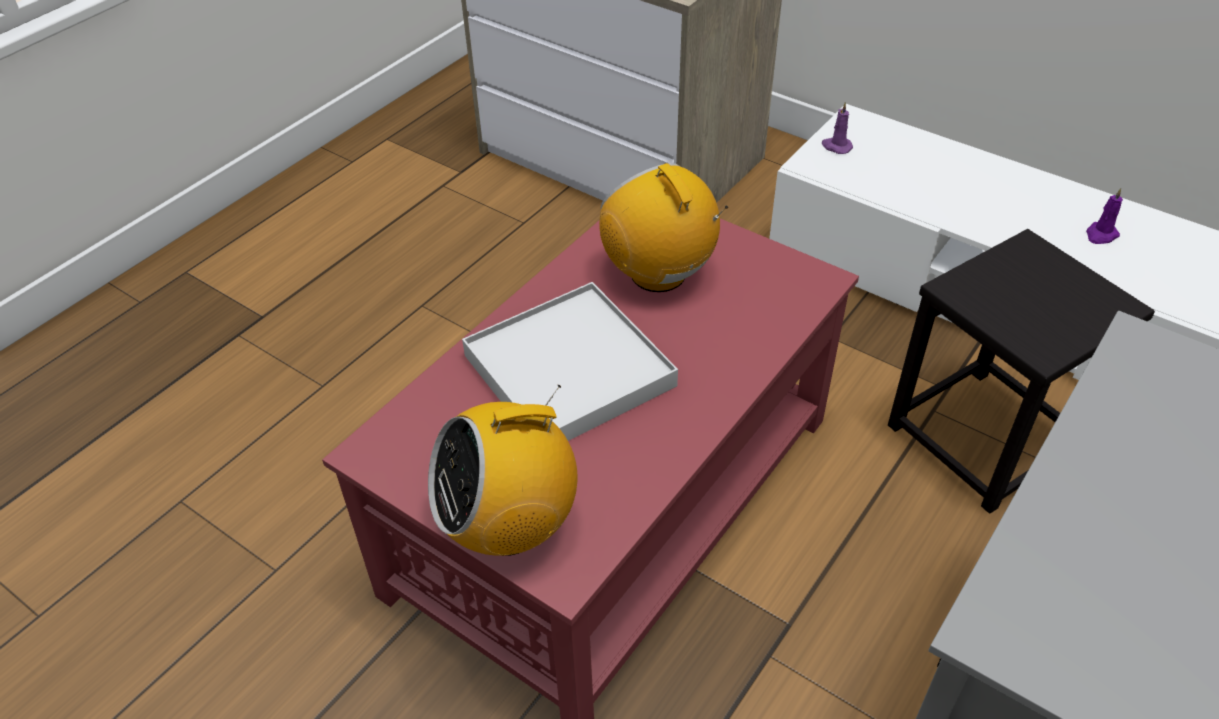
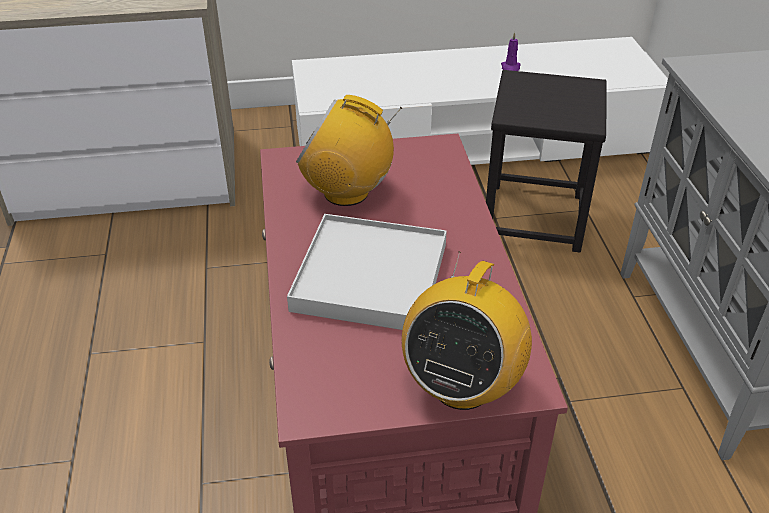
camera: 45 degrees left, 5 degrees down
purple candle [822,102,853,154] -> none

